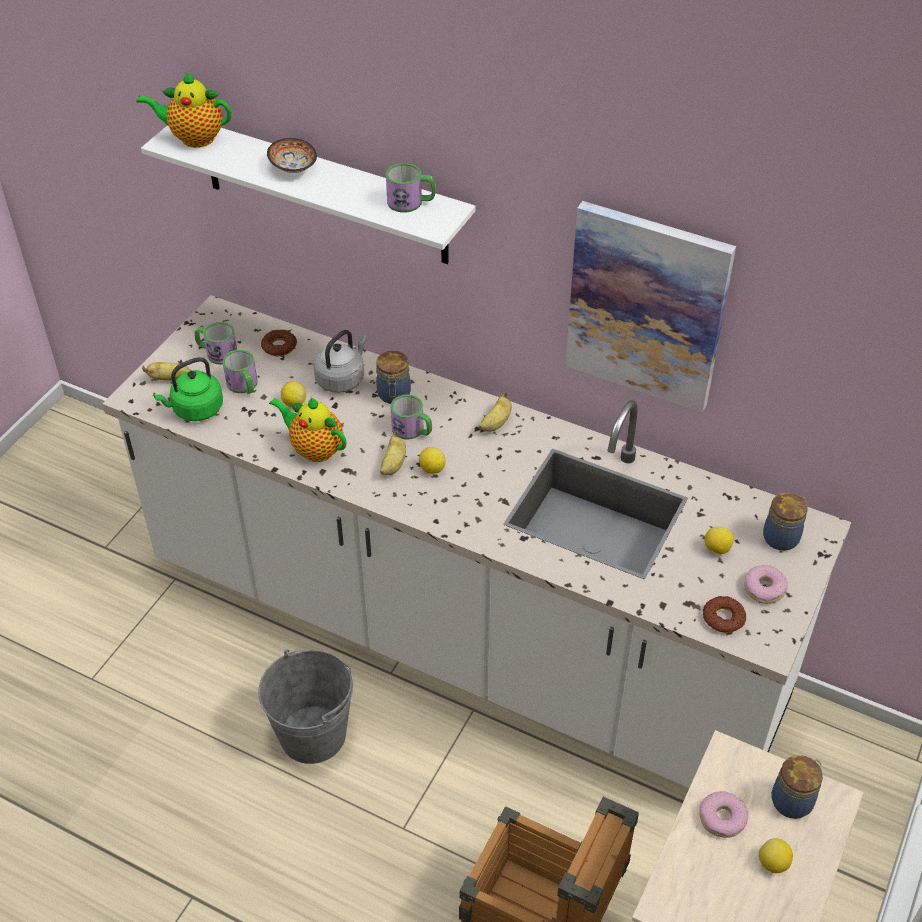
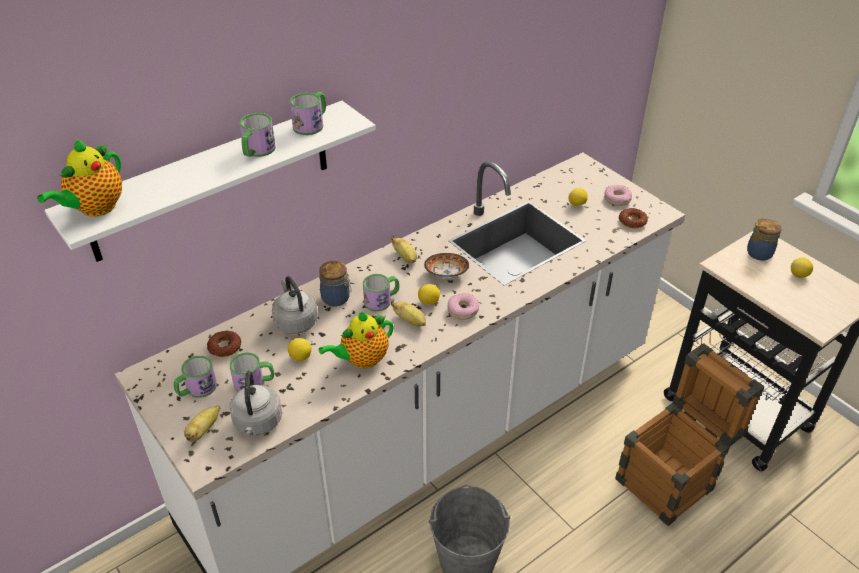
camera: 65 degrees left, 5 degrees down
green kettle [153,357,223,421] -> grey kettle [230,371,282,435]
bowl [267,138,317,173] -> bowl moved to [424,253,469,278]
picture [565,201,736,413] -> none
donut [699,791,748,838] -> donut moved to [447,293,479,320]
jar [763,493,807,551] -> none
none -> mug [240,113,276,157]

